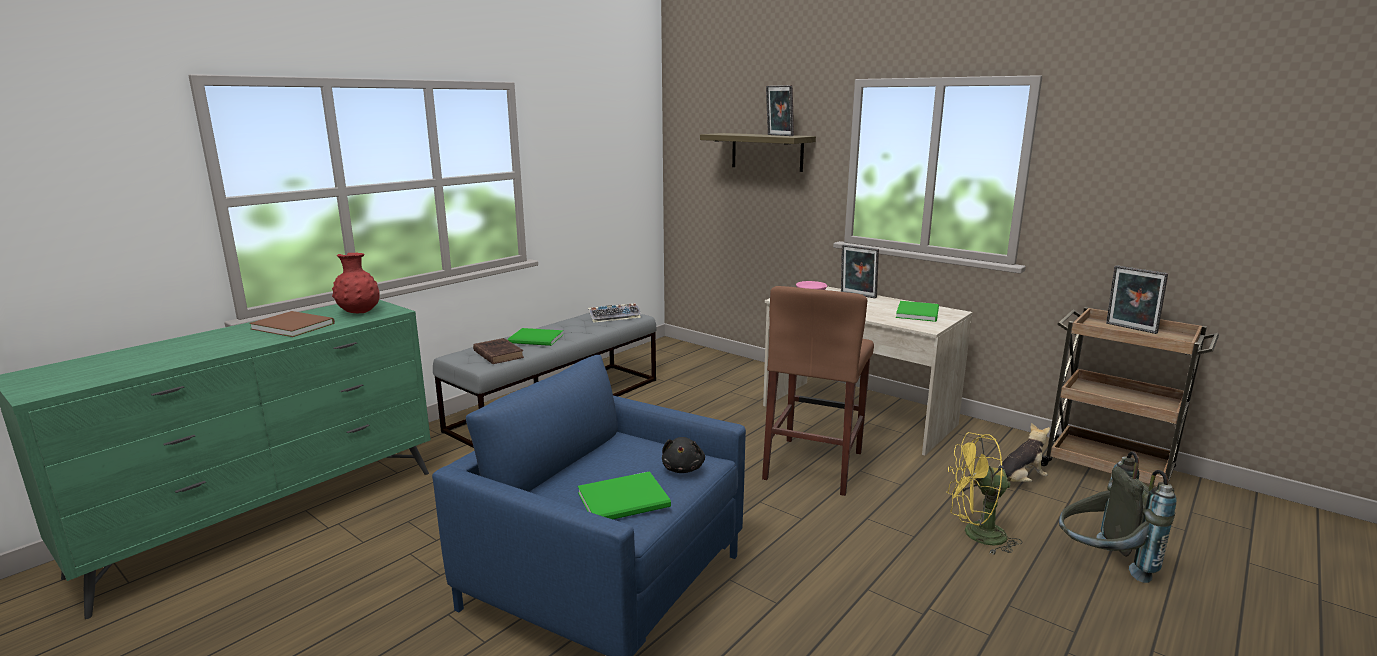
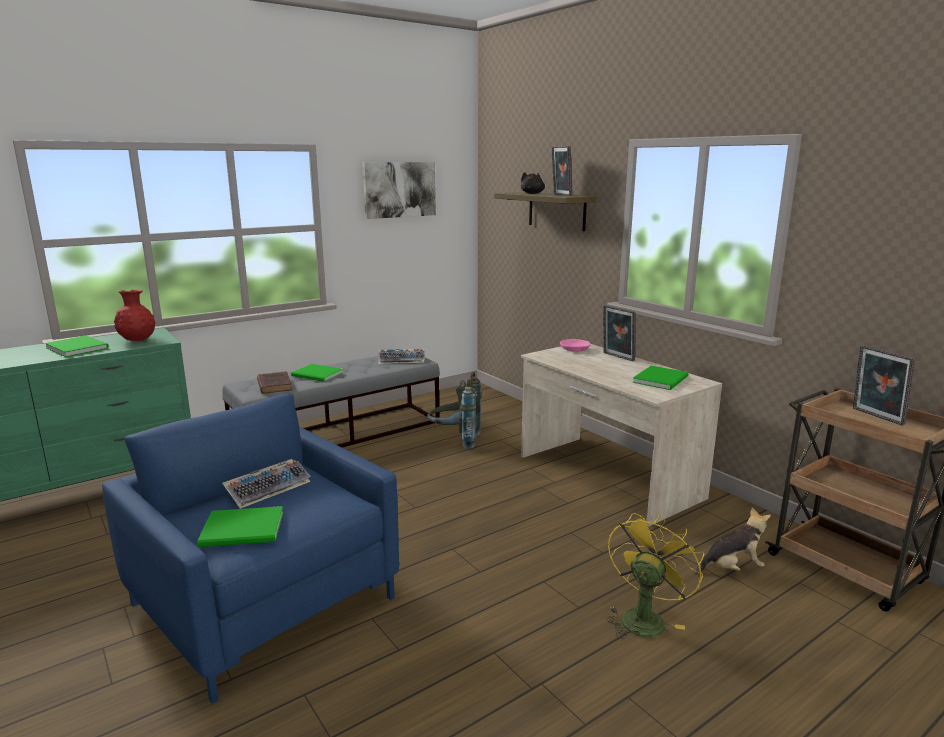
camera: 15 degrees right, 0 degrees up
brown book [249,311,335,337] -> green book [45,335,109,357]
black plush toy [662,437,705,473] -> black plush toy moved to [521,172,545,194]
brown stool [762,286,874,496] -> none
yellow fan [947,432,1023,555] -> yellow fan turned 105 degrees clockwise [606,513,704,639]
grey backpack [1059,451,1176,583] -> grey backpack moved to [427,372,482,449]
none -> keyboard [222,459,311,509]
none -> picture [362,162,436,219]

